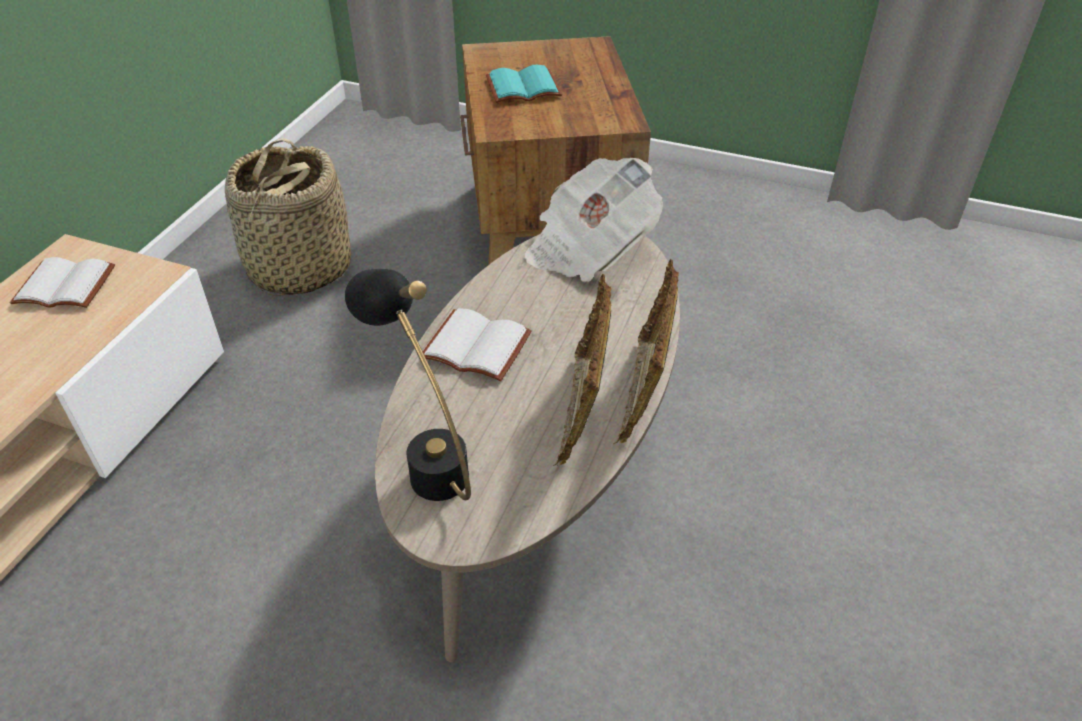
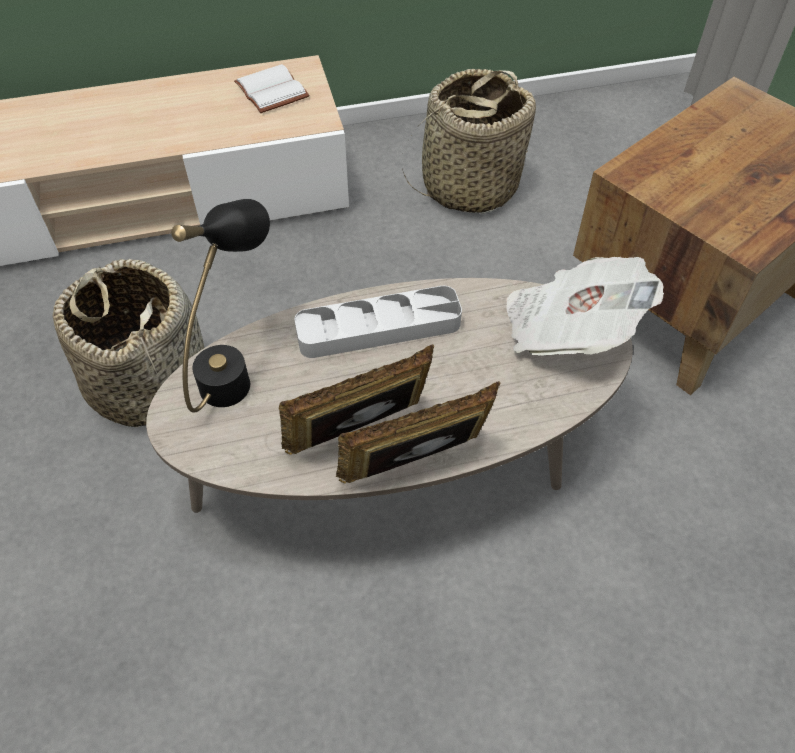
camera: 55 degrees right, 10 degrees up
white book [423,308,532,381] -> grey tray [295,286,462,358]
turquoise book [486,65,562,103] -> none
none -> basket [53,259,204,427]

